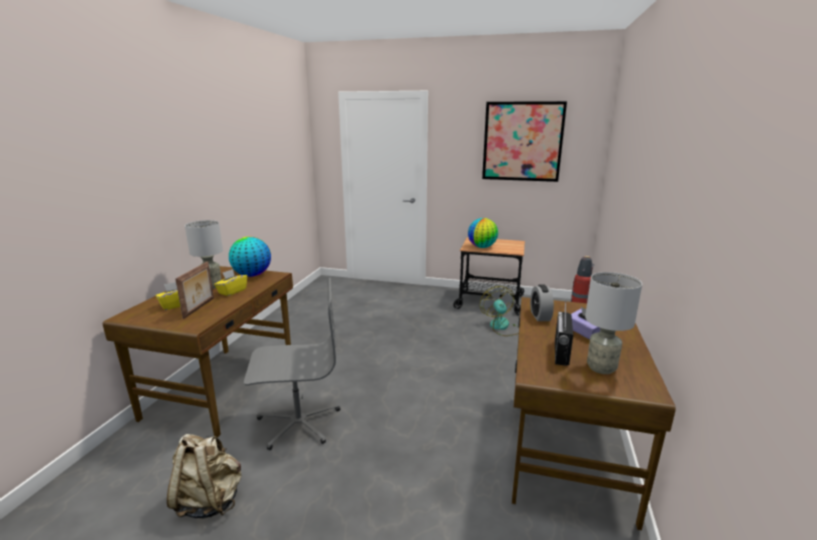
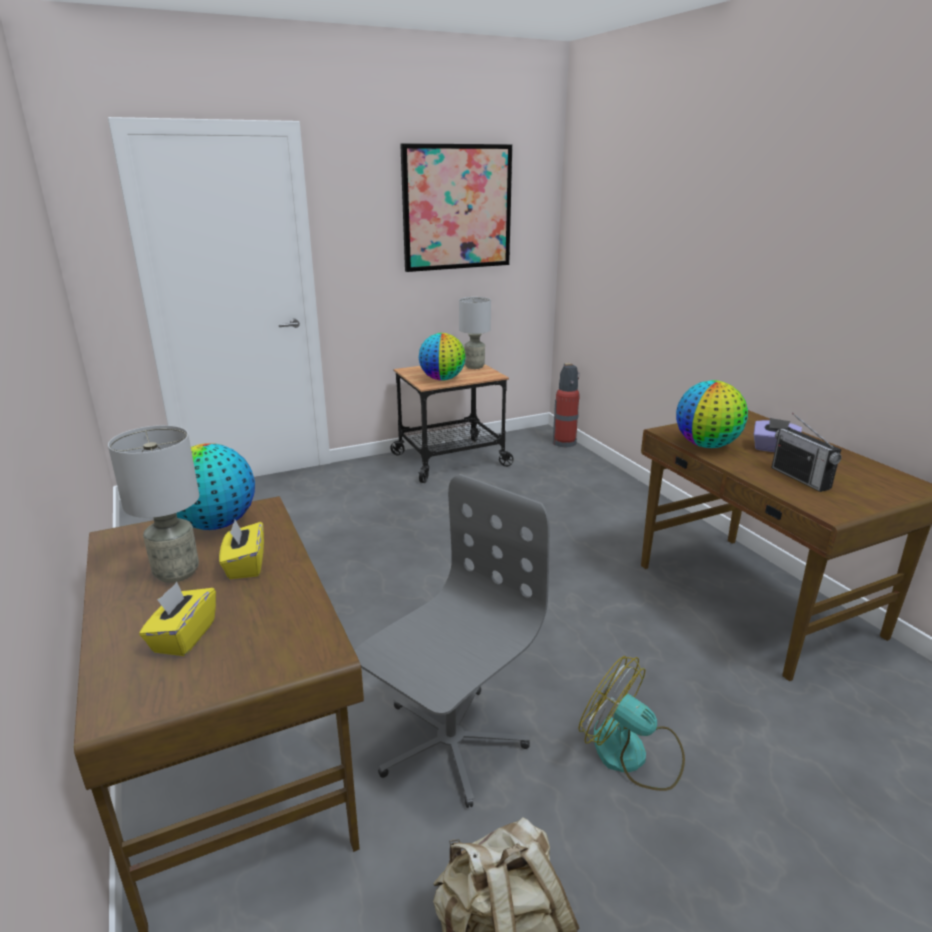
camera: 40 degrees left, 5 degrees up
picture frame [175,261,214,319] -> none
fan [480,286,519,336] -> fan moved to [578,656,685,791]
alarm clock [530,285,554,321] -> globe [676,380,748,448]
grey table lamp [585,272,642,374] -> grey table lamp moved to [459,297,491,369]

